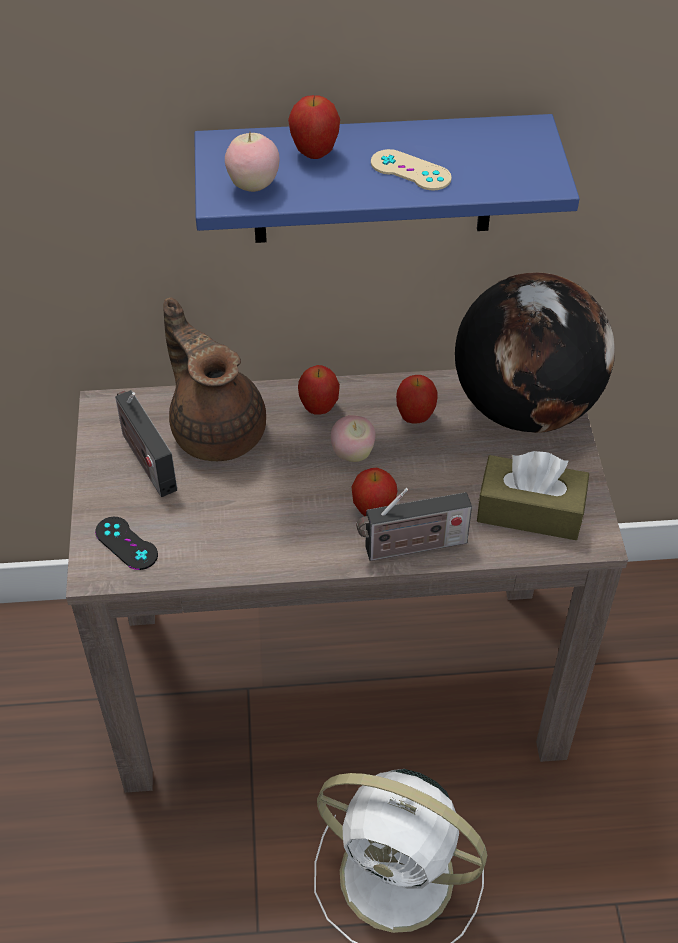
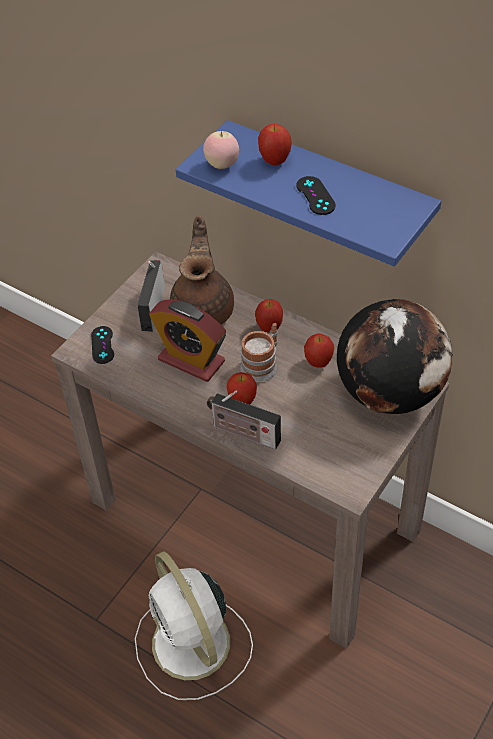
camera: 40 degrees right, 0 degrees up
apple [331,415,375,462] -> mug [240,323,278,382]
beige game controller [371,149,452,191] -> black game controller [296,176,336,215]
brown tissue box [477,451,589,540] -> none
none -> alarm clock [149,299,226,382]

